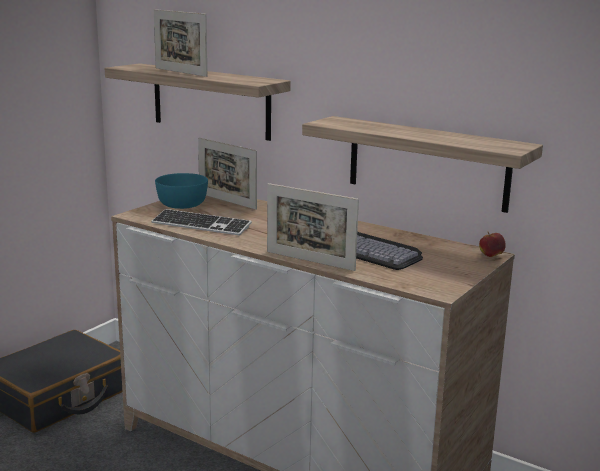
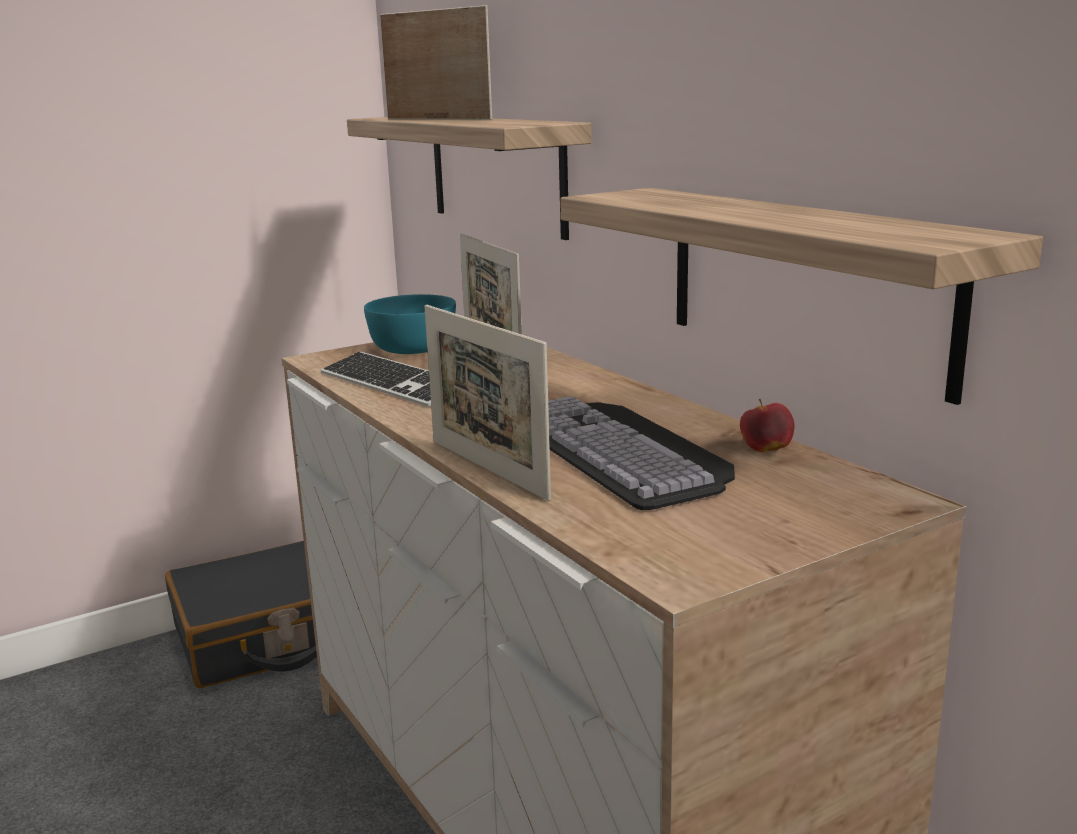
camera: 25 degrees right, 0 degrees up
picture frame [154,9,207,77] -> picture frame turned 150 degrees clockwise [380,5,492,120]
apple [479,232,506,257] -> apple moved to [740,399,794,452]

